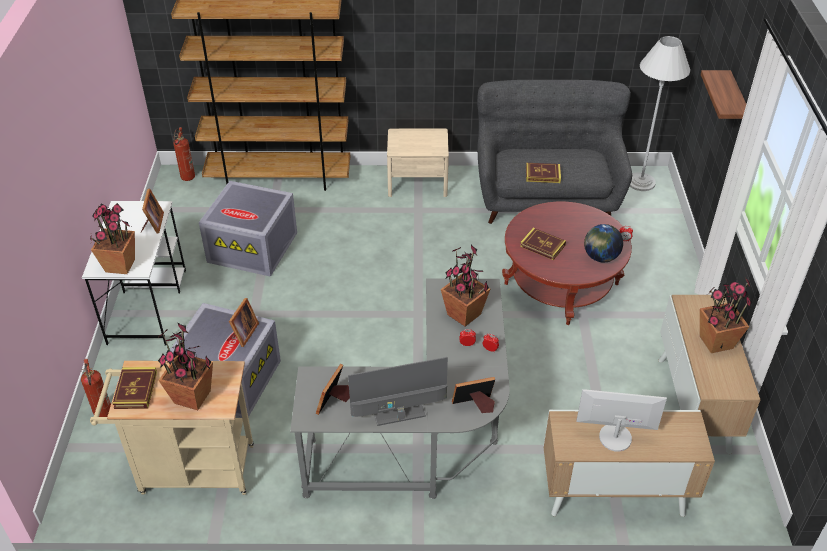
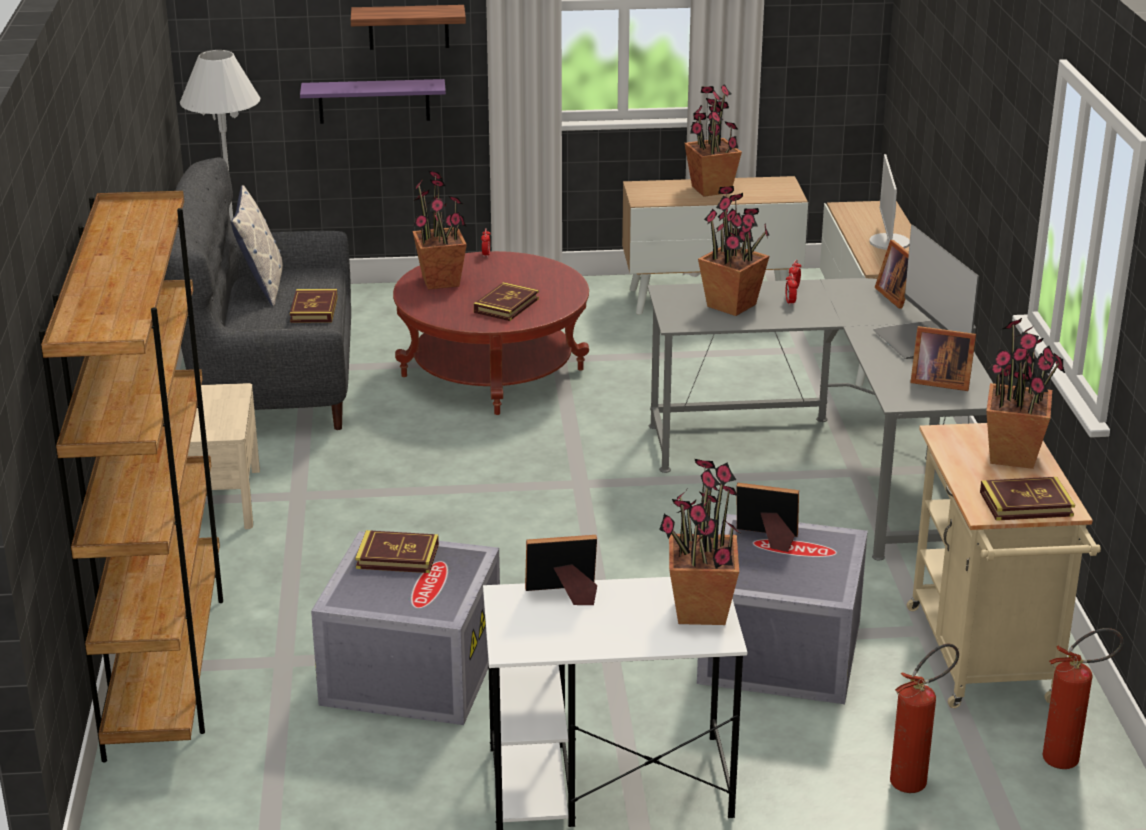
camera: 95 degrees left, 15 degrees down
fire extinguisher [174,127,195,181] -> fire extinguisher moved to [1043,628,1123,769]
globe [584,224,623,262] -> none
none -> pillow [231,185,283,306]
none -> purple shelf [300,79,446,124]
none -> book [355,530,439,573]
none -> potted plant [412,171,467,290]

